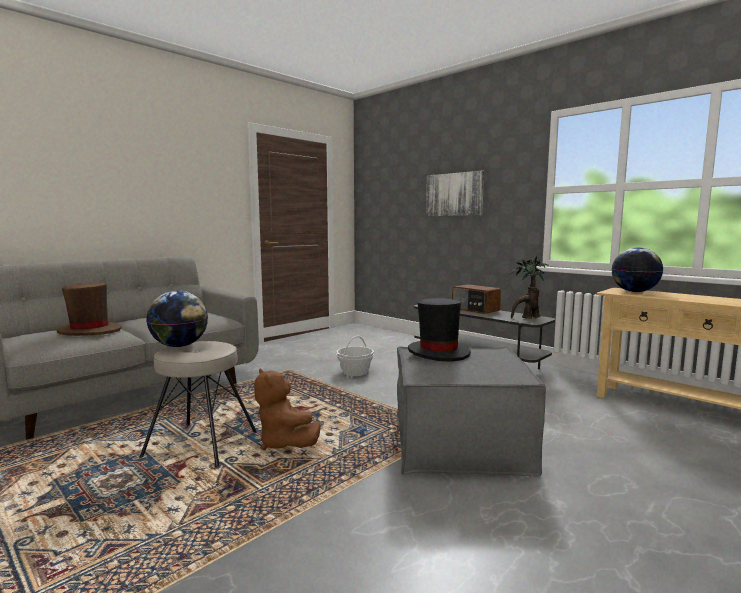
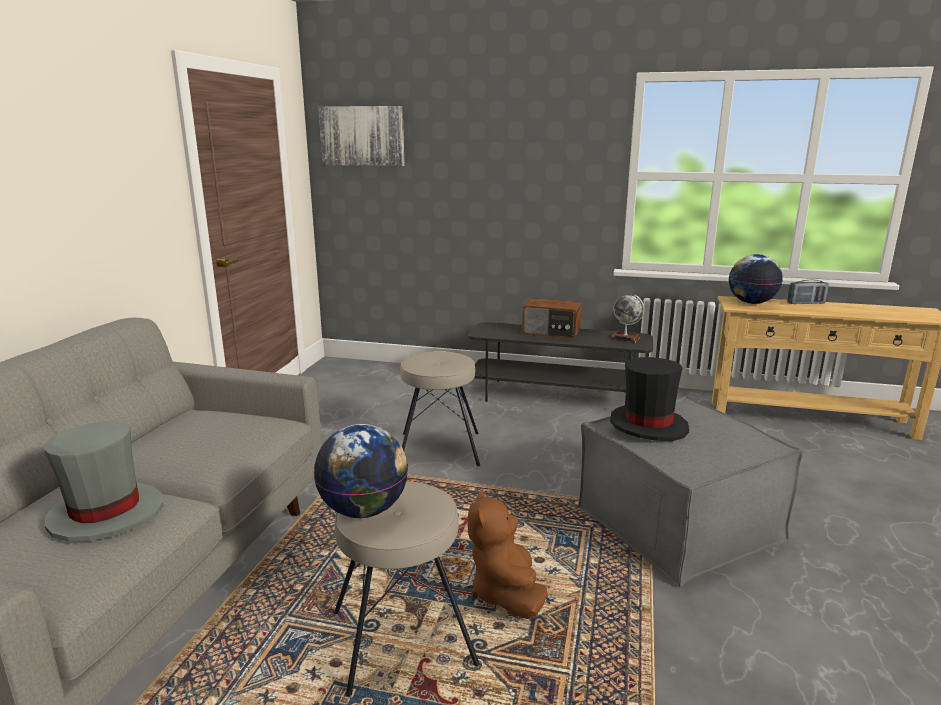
camera: 30 degrees left, 10 degrees up
brown hat [57,283,122,336] -> grey hat [44,420,164,542]
brown plush toy [254,368,321,450] -> brown plush toy turned 60 degrees clockwise [467,490,548,619]
basket [336,335,374,376] -> beige stool [400,351,480,466]
picture [426,171,484,216] -> picture moved to [318,106,405,166]
potted plant [510,256,549,319] -> globe [610,295,644,343]
none -> radio [787,280,829,304]

